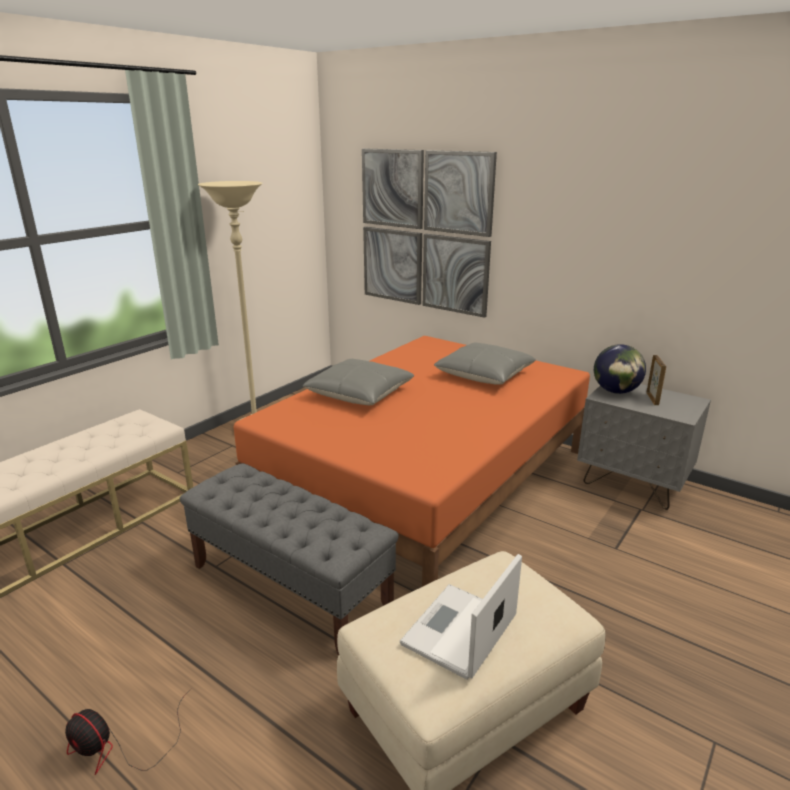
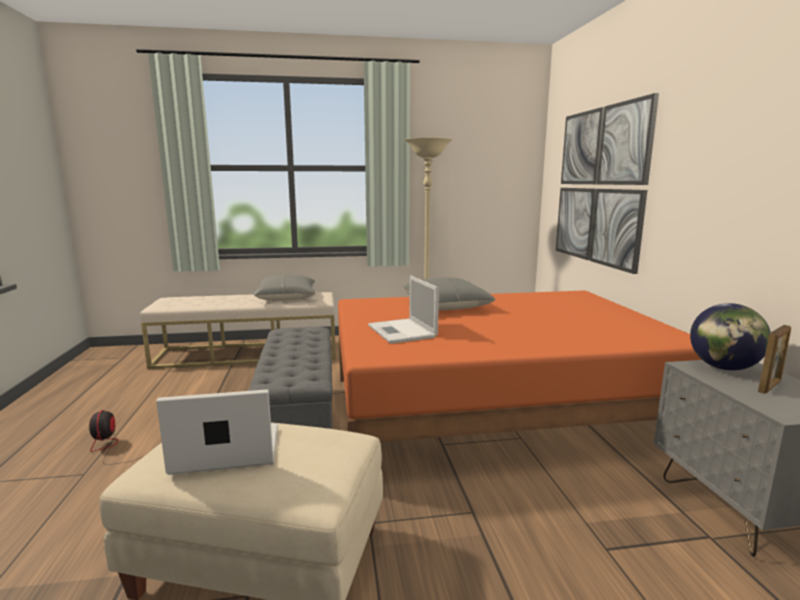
camera: 45 degrees right, 10 degrees down
grey pillow [434,343,536,385] -> grey pillow moved to [254,275,315,301]
none -> laptop [368,275,439,344]

